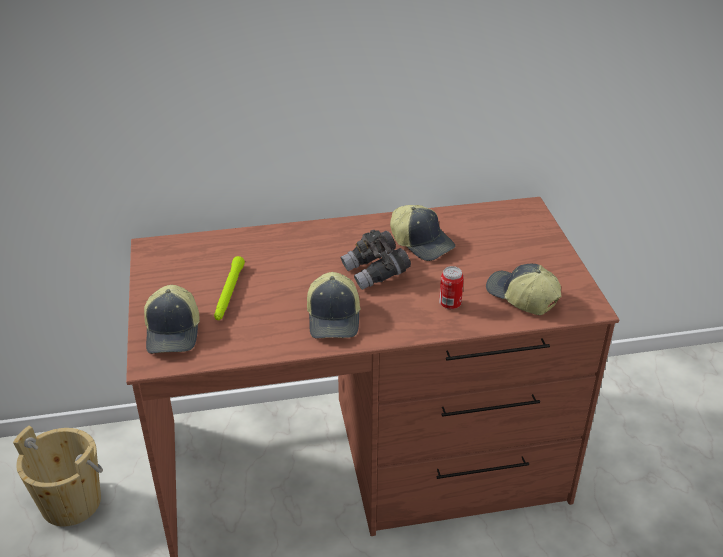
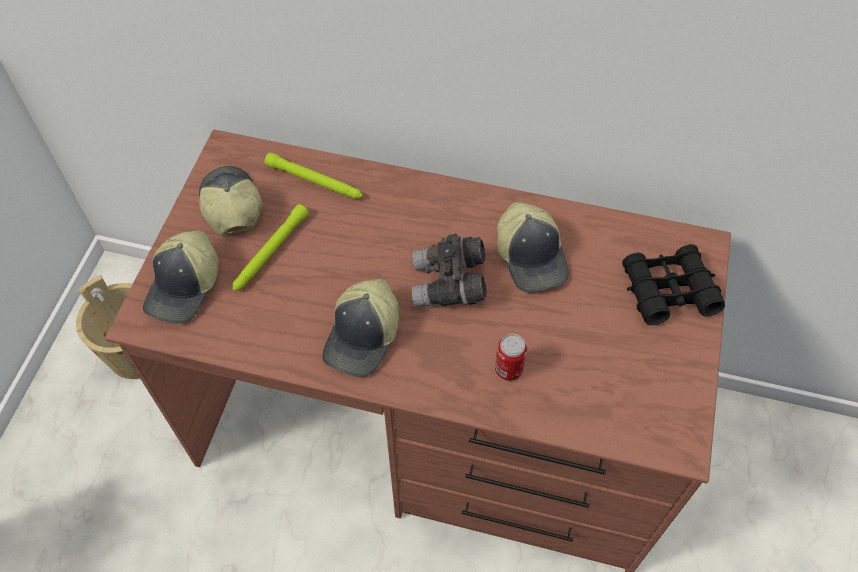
camera: 25 degrees right, 20 degrees up
cap [486,264,562,315] -> cap moved to [199,166,262,237]
none -> green flashlight [265,152,363,199]
none -> black binoculars [622,244,725,325]

